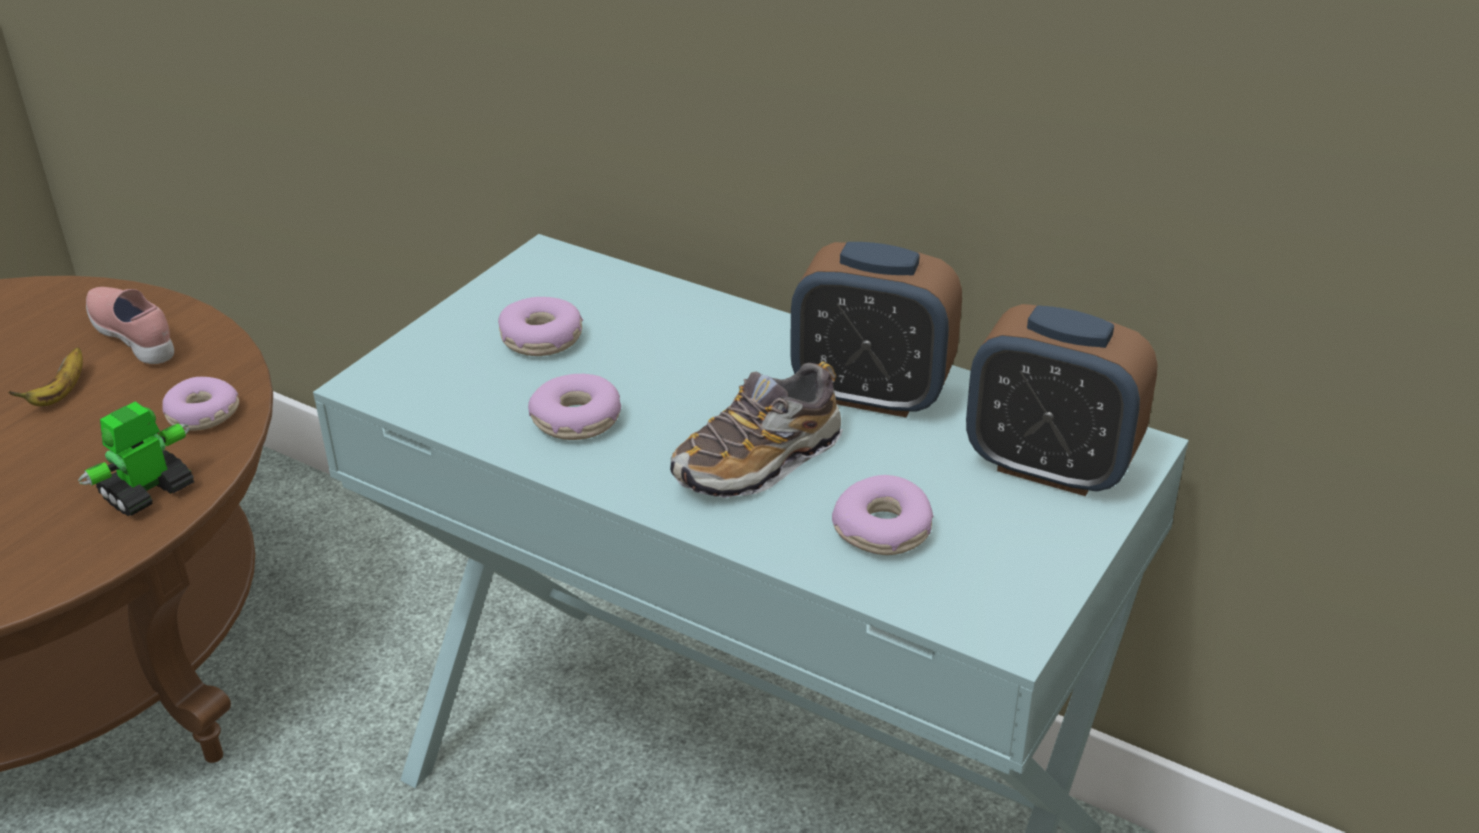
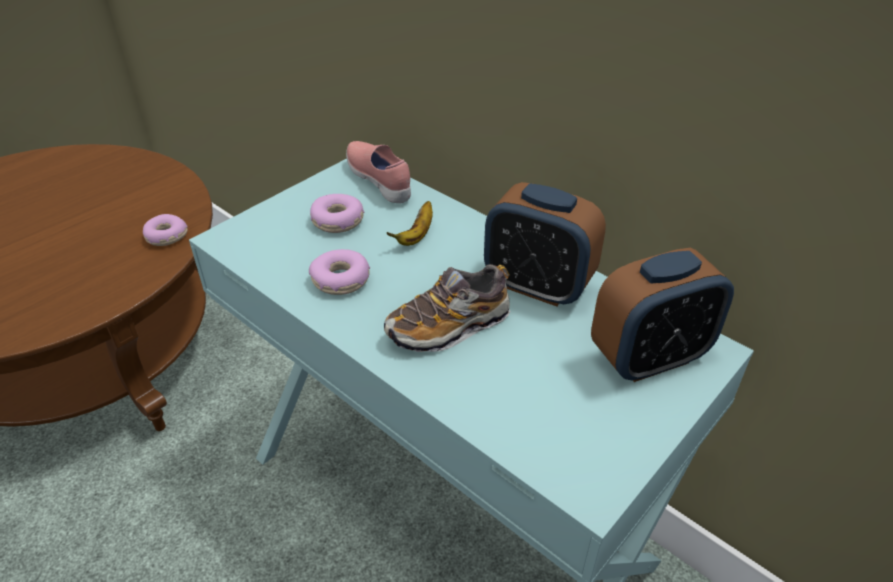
camera: 10 degrees right, 5 degrees up
banana [8,347,83,406] -> banana moved to [387,201,433,246]
toy robot [78,401,194,516] -> none
pink shoe [86,287,174,364] -> pink shoe moved to [346,141,411,203]
donut [832,475,933,555] -> none
alarm clock [966,304,1158,496] -> alarm clock turned 60 degrees counterclockwise [591,248,734,382]

